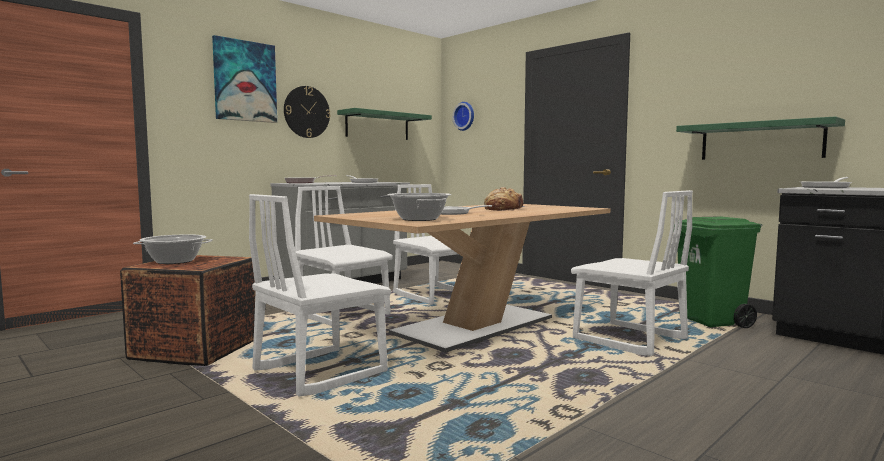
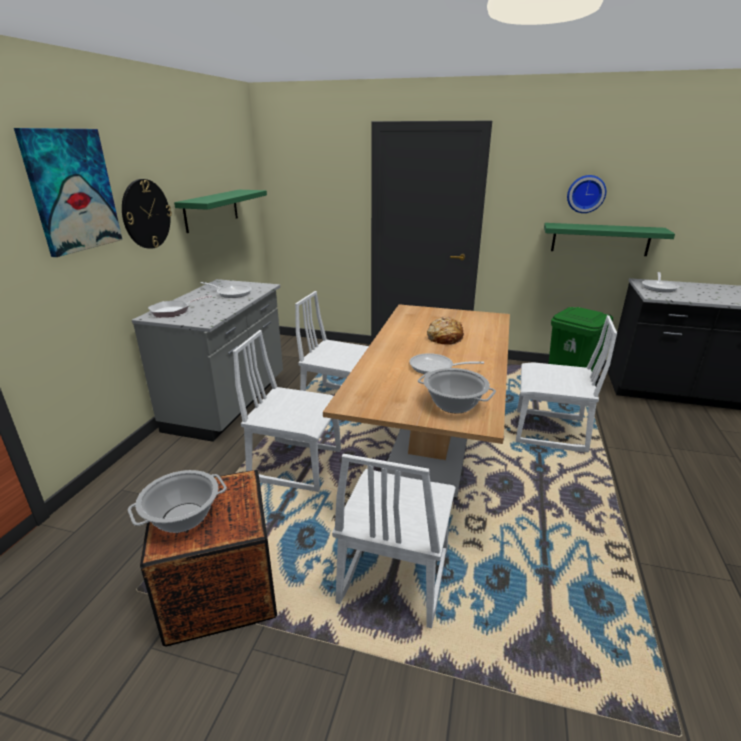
camera: 30 degrees left, 20 degrees up
wall clock [452,102,474,131] -> wall clock moved to [567,175,606,213]

